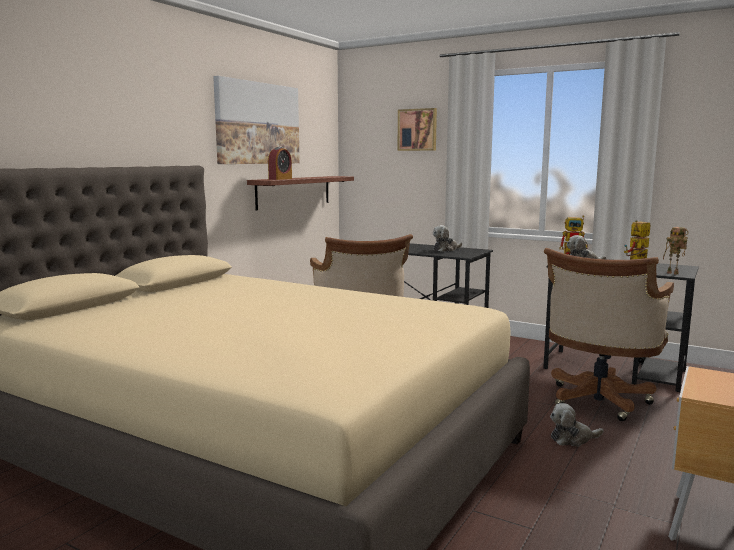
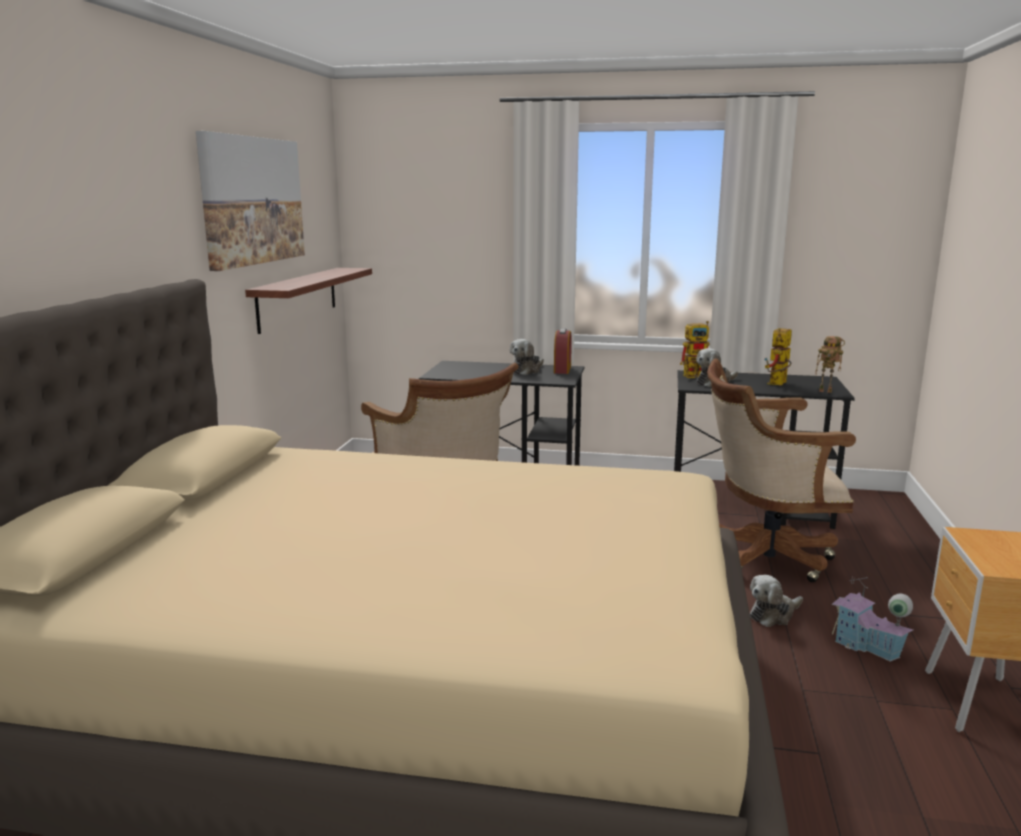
camera: 20 degrees left, 5 degrees up
alarm clock [268,147,292,180] -> alarm clock moved to [554,328,572,374]
picture [397,108,437,151] -> none
office chair [544,248,674,421] -> office chair turned 75 degrees clockwise [707,359,856,582]
none -> toy house [832,577,913,662]

